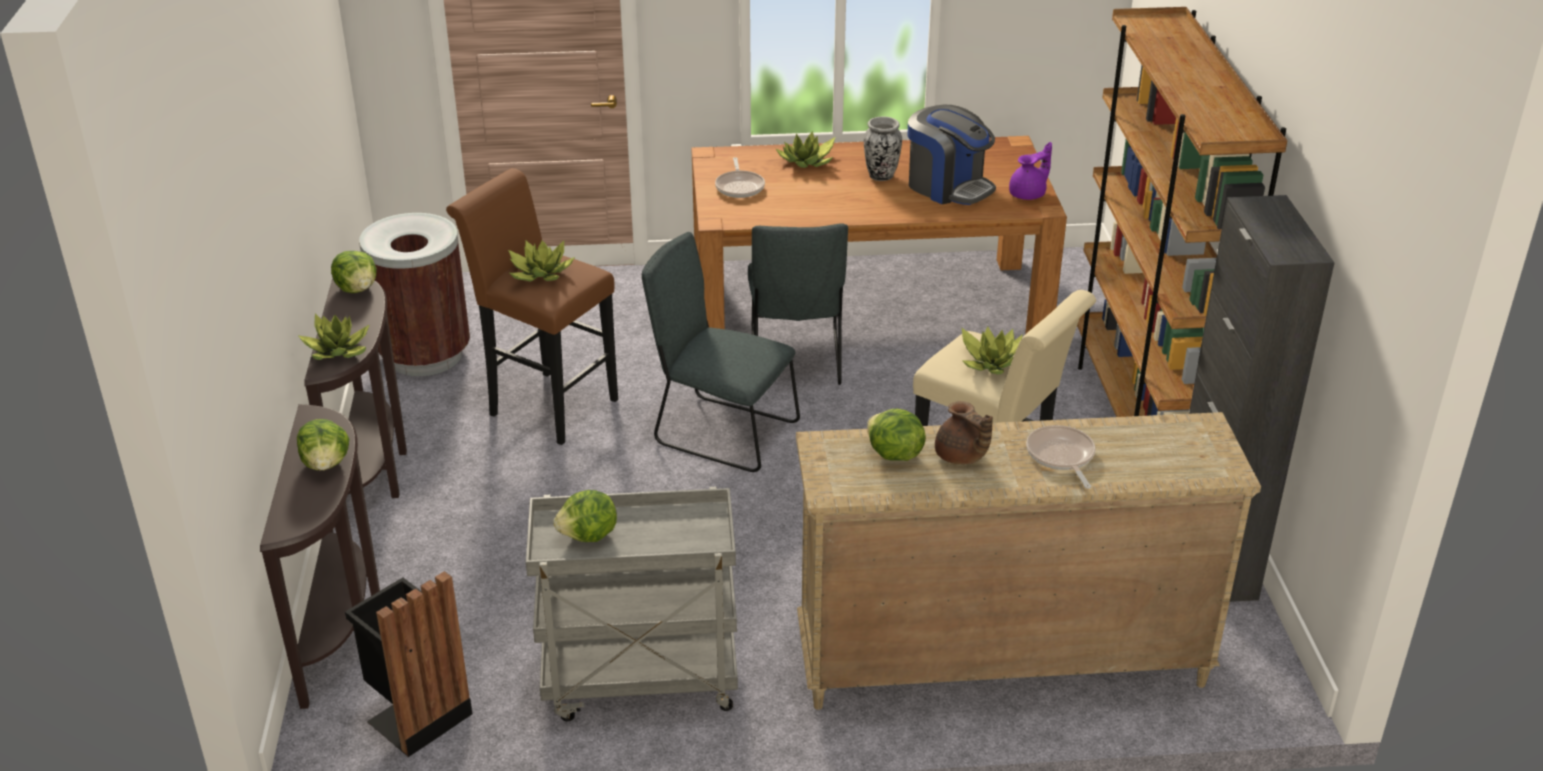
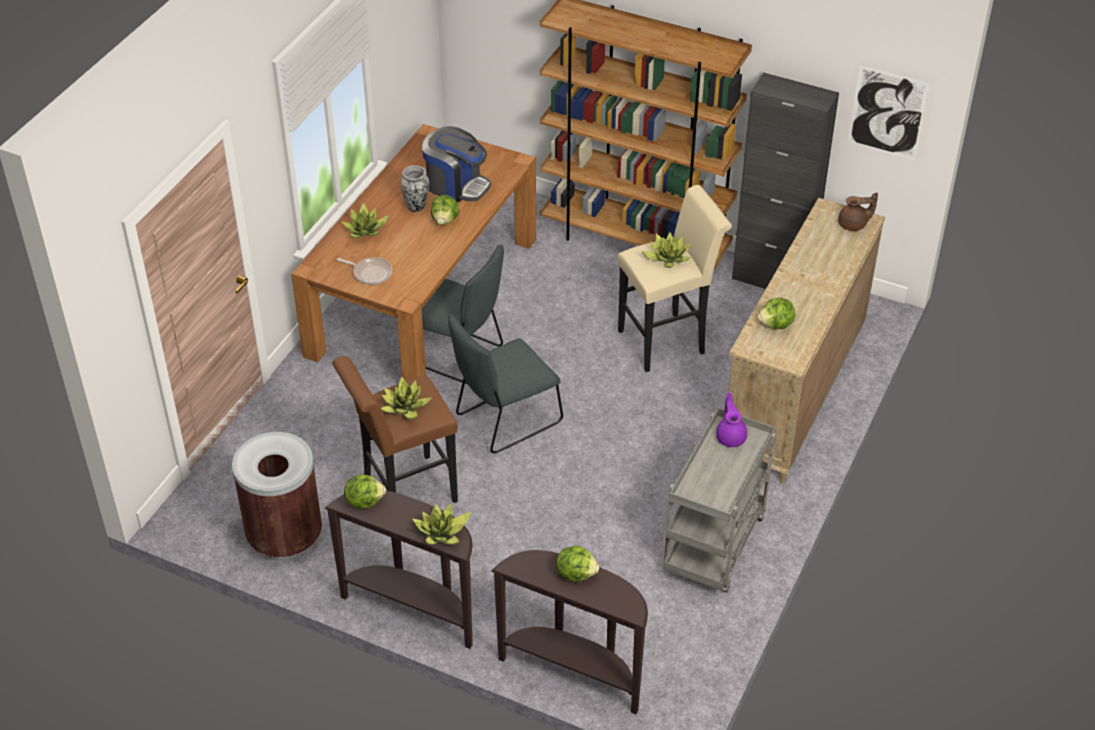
camera: 60 degrees left, 10 degrees up
black trash can [345,571,472,757] -> none
lettuce [553,490,617,542] -> lettuce moved to [431,195,460,225]
coffee machine [908,105,996,205] -> coffee machine turned 45 degrees clockwise [422,126,491,203]
brown teapot [935,401,993,465] -> brown teapot moved to [838,192,878,231]
purple teapot [1009,142,1052,200] -> purple teapot moved to [716,393,747,447]
frying pan [1026,425,1096,489] -> none
none -> picture [848,65,929,160]

